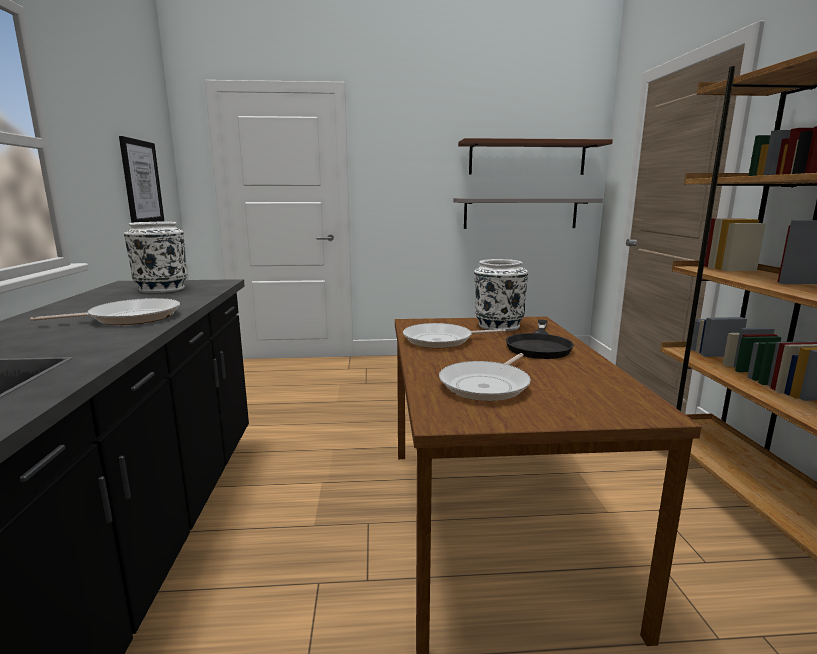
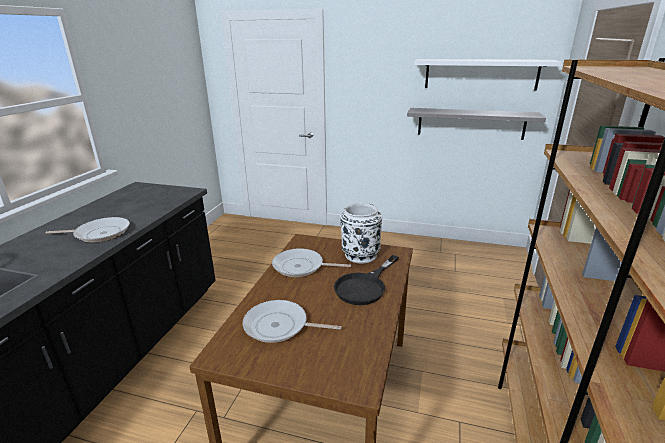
camera: 20 degrees right, 10 degrees up
picture [119,136,164,223] -> none
white vase [124,221,188,293] -> none
frying pan [439,353,531,401] -> frying pan turned 45 degrees clockwise [242,300,342,343]
brown shelf [458,138,613,175] -> white shelf [414,59,562,91]

